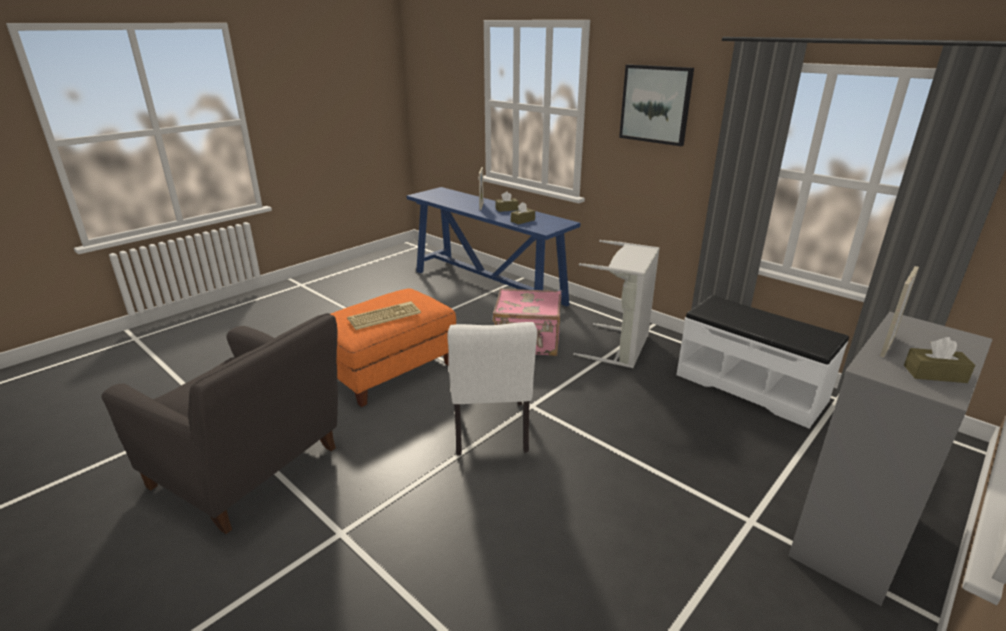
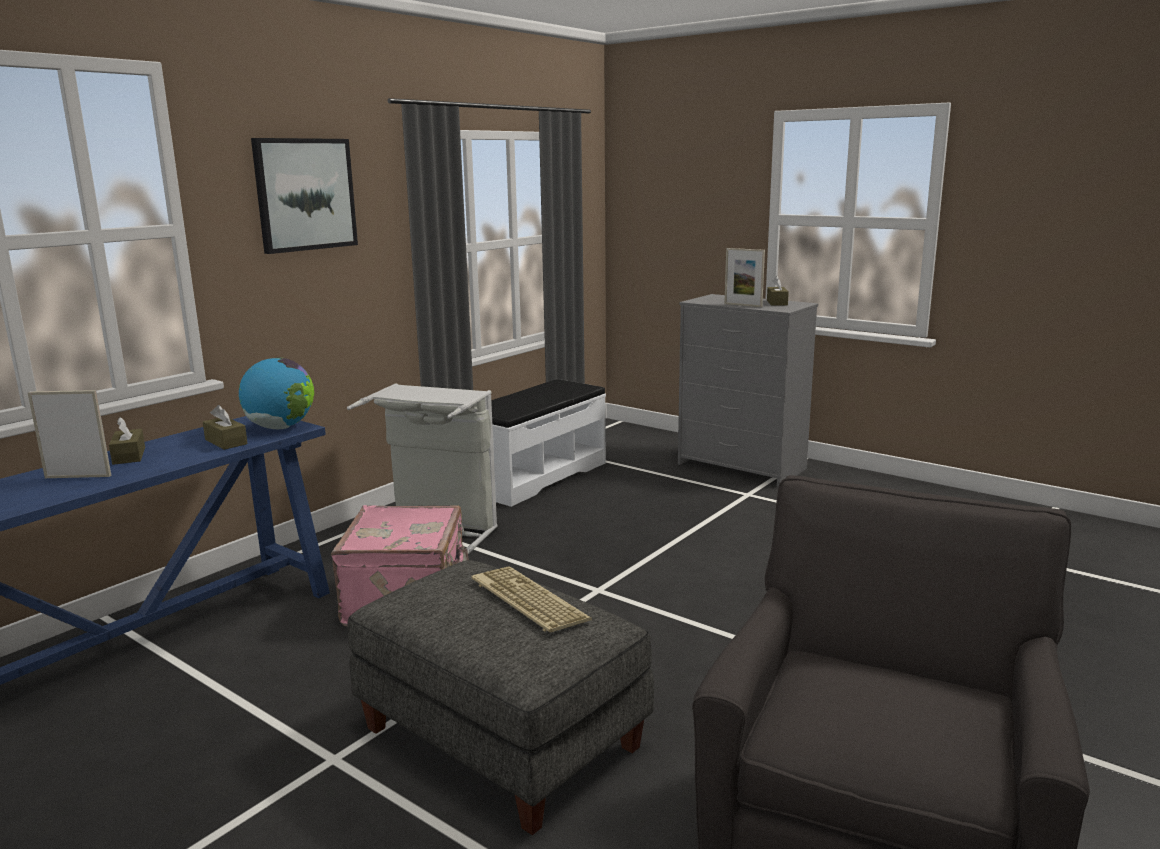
camera: 95 degrees left, 10 degrees down
orange ottoman [330,288,456,407] -> grey ottoman [347,560,654,835]
white chair [447,322,537,456] -> none
none -> globe [239,357,314,429]

